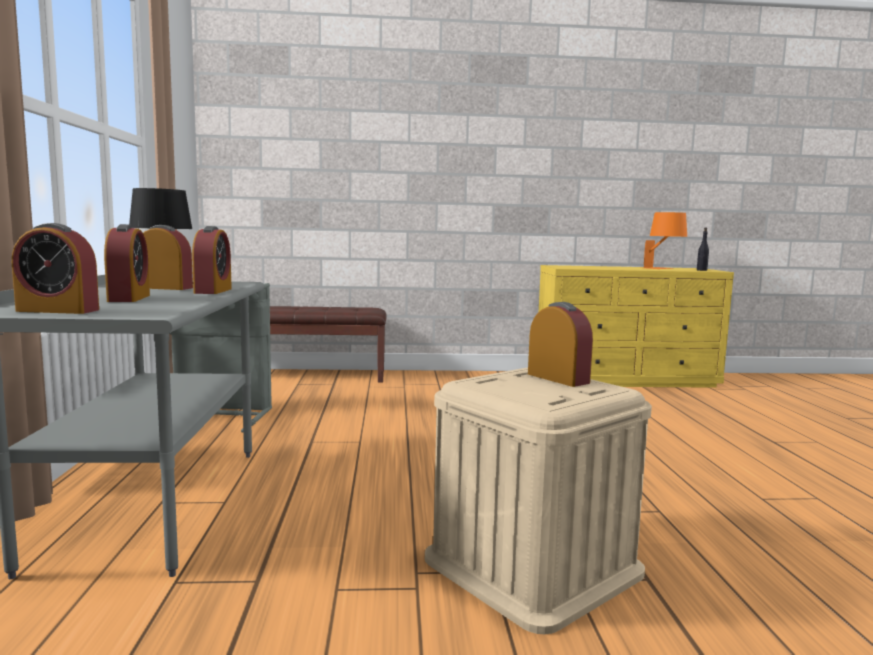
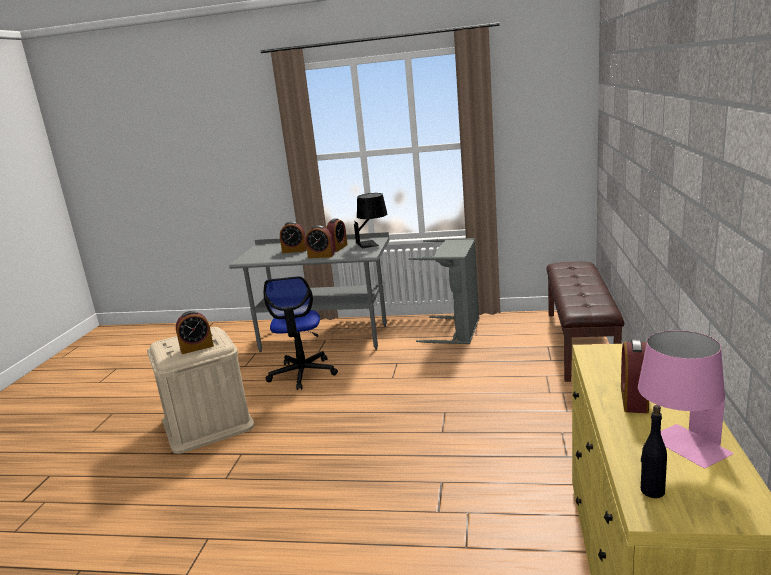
camera: 105 degrees right, 10 degrees up
alarm clock [12,223,99,314] -> alarm clock moved to [621,339,649,413]
orange table lamp [644,212,687,269] -> pink table lamp [638,330,734,468]
none -> office chair [264,276,338,390]

